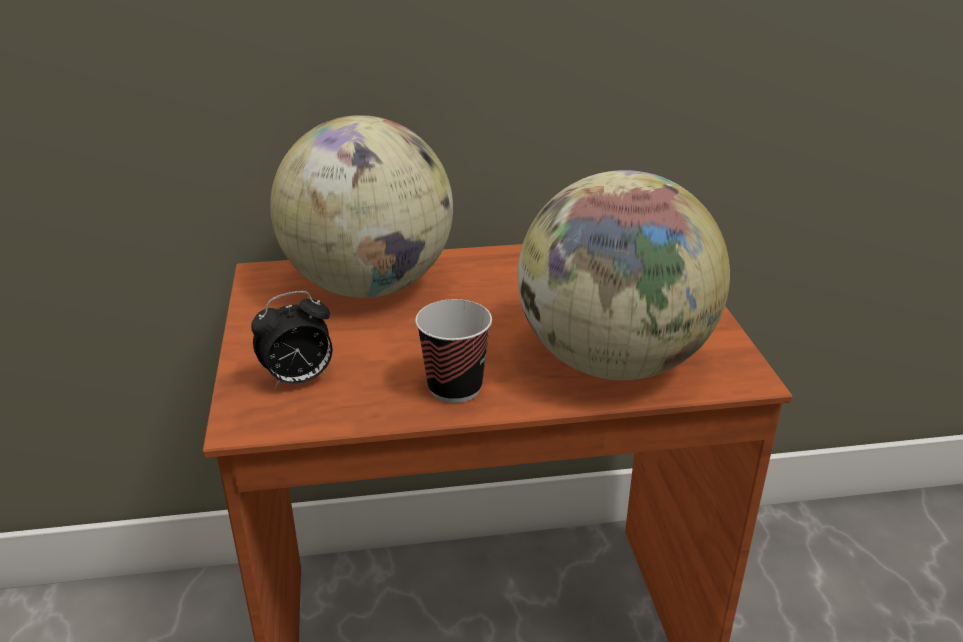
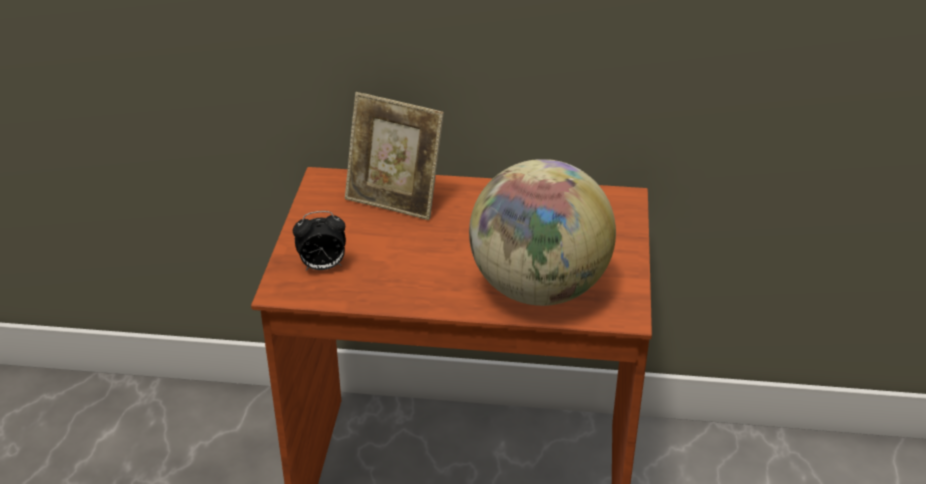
camera: 15 degrees right, 5 degrees up
globe [270,115,453,298] -> picture frame [345,92,444,220]
cup [415,299,492,403] -> none

